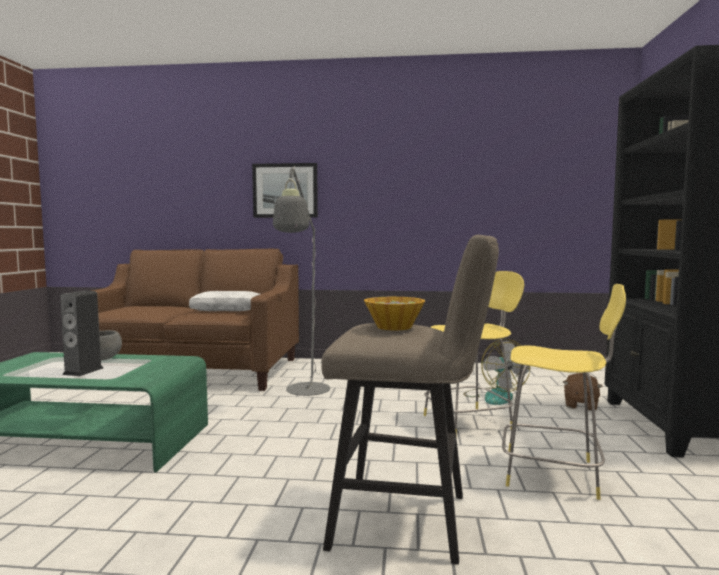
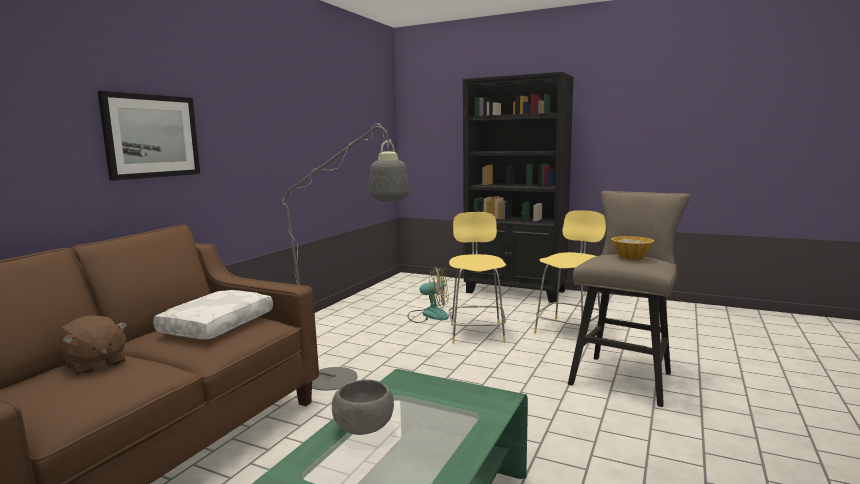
camera: 70 degrees left, 5 degrees up
speaker [60,291,103,376] -> none
brown plush toy [563,373,603,411] -> brown plush toy moved to [59,315,128,376]

